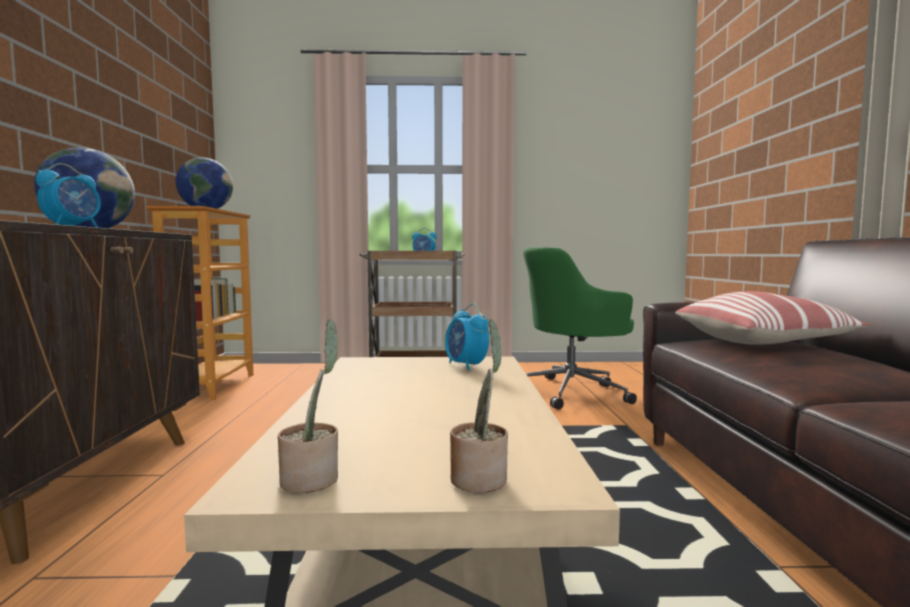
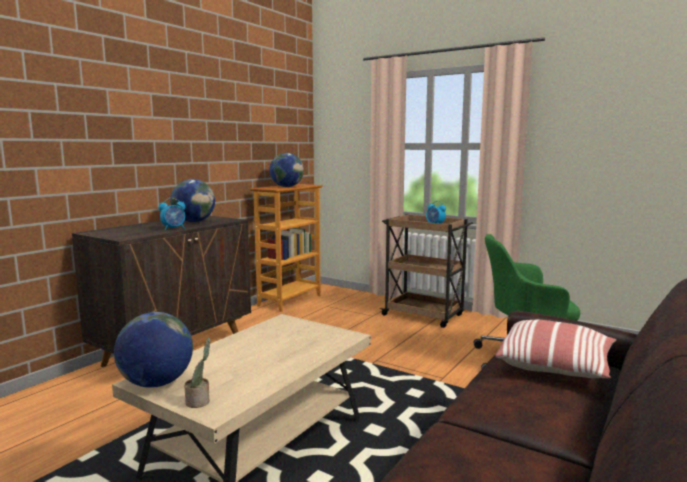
camera: 35 degrees right, 5 degrees up
potted plant [278,319,338,493] -> globe [114,312,193,388]
alarm clock [445,303,489,371] -> none

